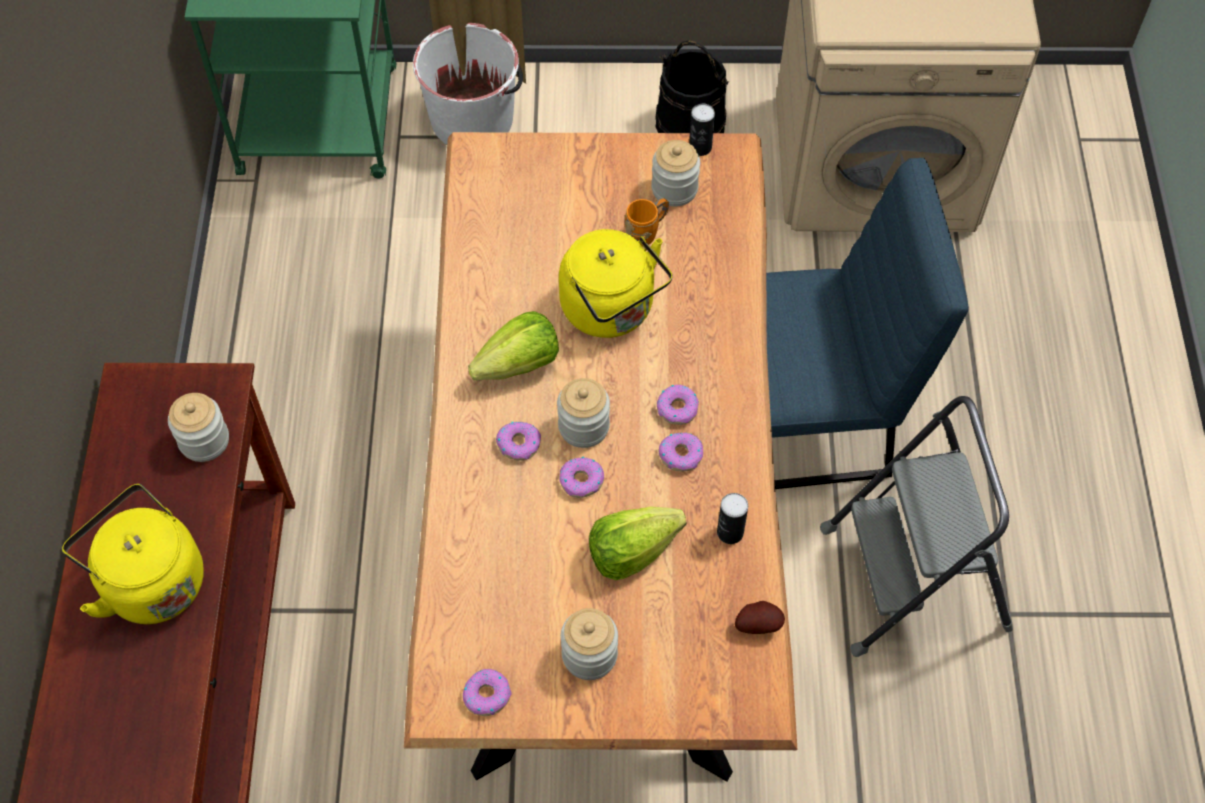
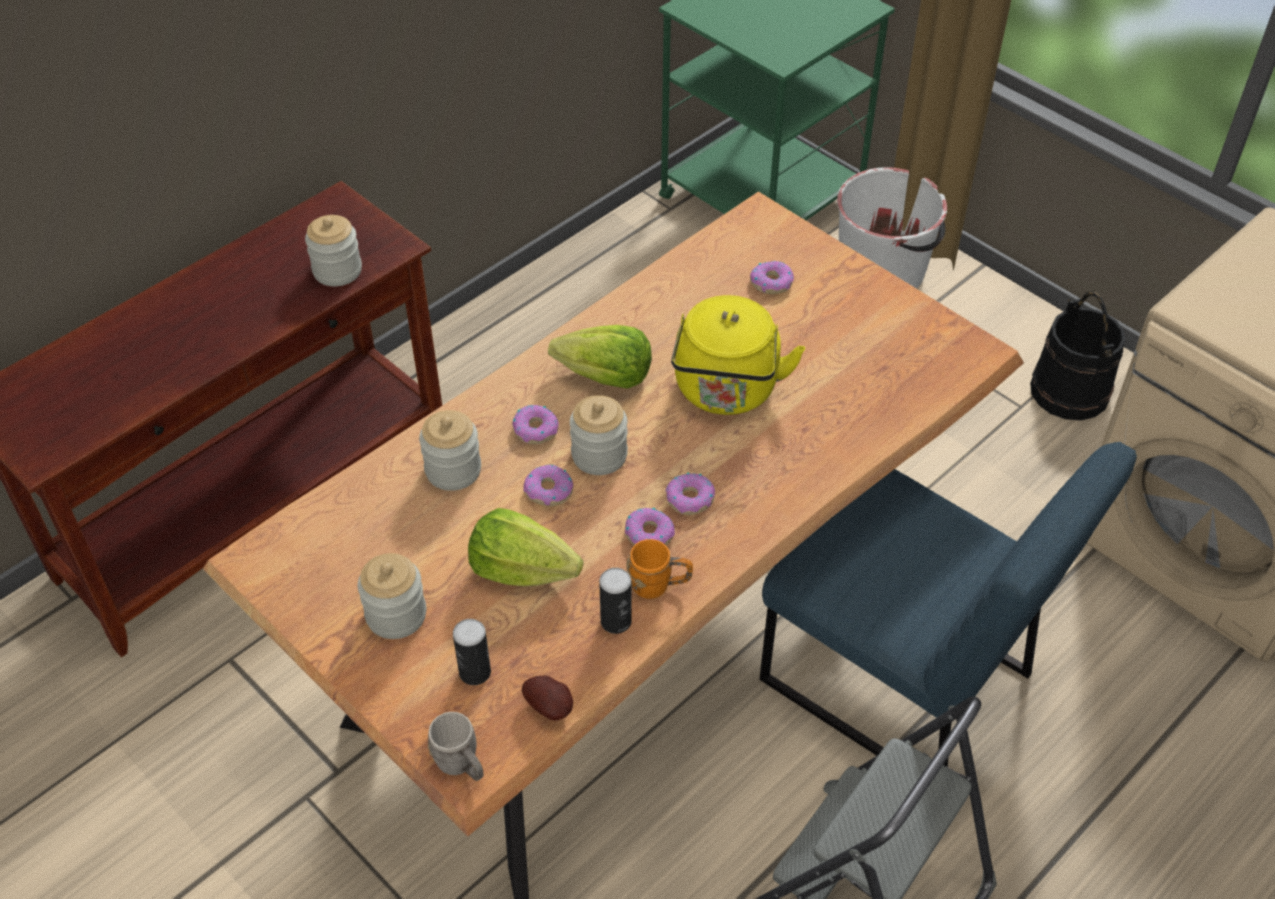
camera: 45 degrees right, 10 degrees down
yellow kettle [62,484,204,624] -> none
donut [463,669,512,716] -> donut moved to [750,261,794,294]
orange mug [624,198,669,247] -> orange mug moved to [627,539,693,599]
jar [651,140,700,206] -> jar moved to [419,410,481,491]
can [689,104,715,156] -> can moved to [453,619,491,685]
none -> grey mug [428,712,484,781]

